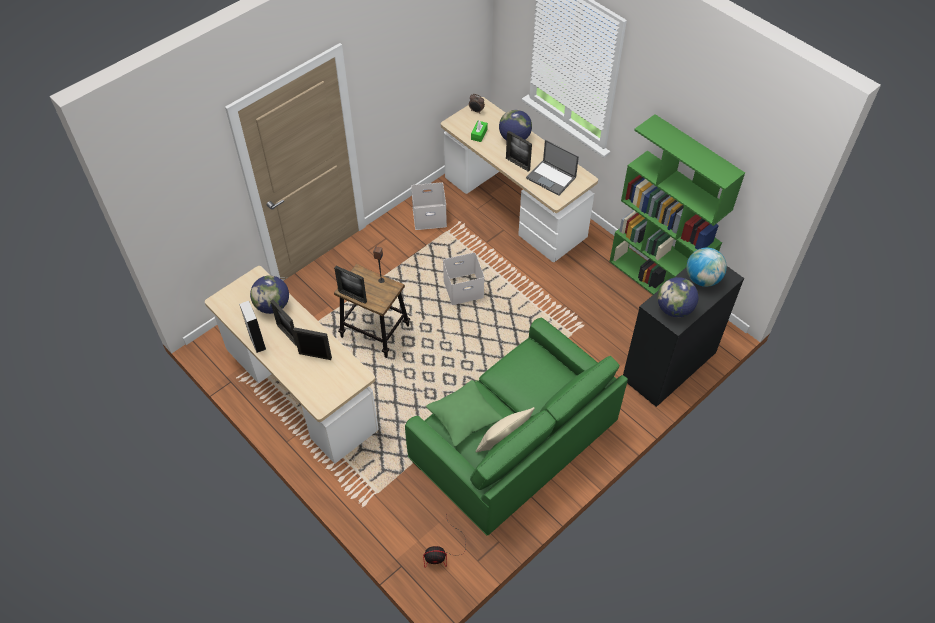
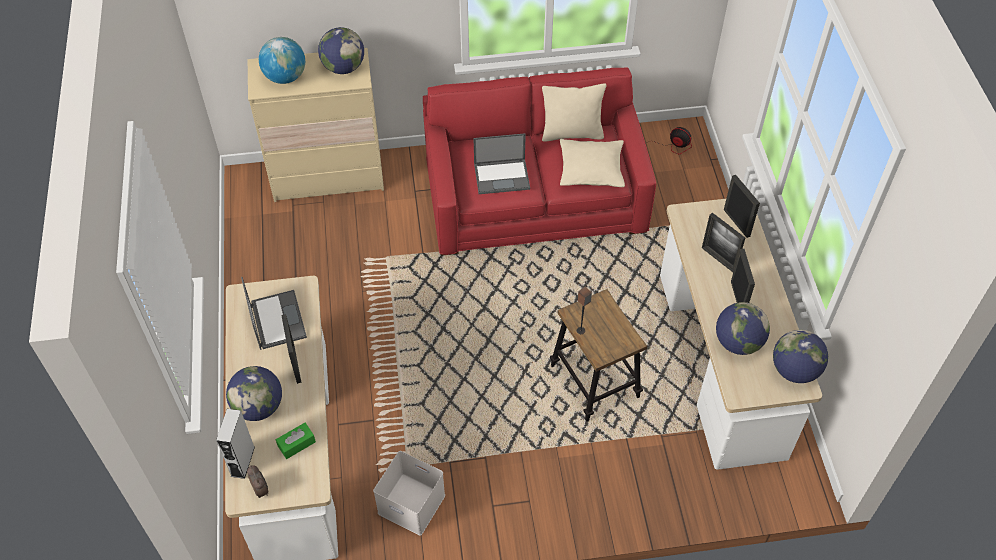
camera: 145 degrees left, 0 degrees up
grey speaker [239,301,266,353] -> grey speaker moved to [216,409,255,479]
picture frame [334,266,367,304] -> picture frame moved to [724,175,760,238]
green sofa [405,317,628,536] -> red sofa [423,67,656,256]
green pillow [426,380,503,446] -> beige pillow [560,139,625,187]
white storage box [443,253,484,305] -> none
green bookcase [609,114,745,295] -> none
black dresser [623,266,744,407] -> beige dresser [248,48,384,202]
none -> laptop [474,133,530,194]
none -> globe [773,330,828,383]

